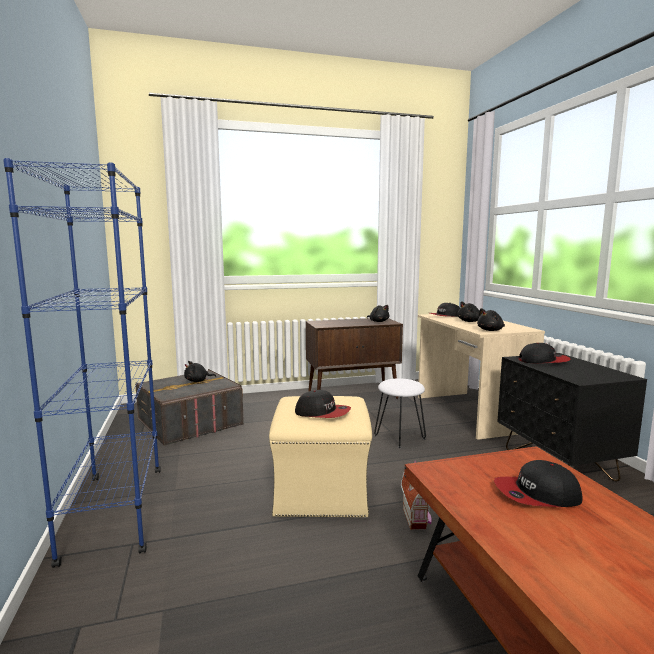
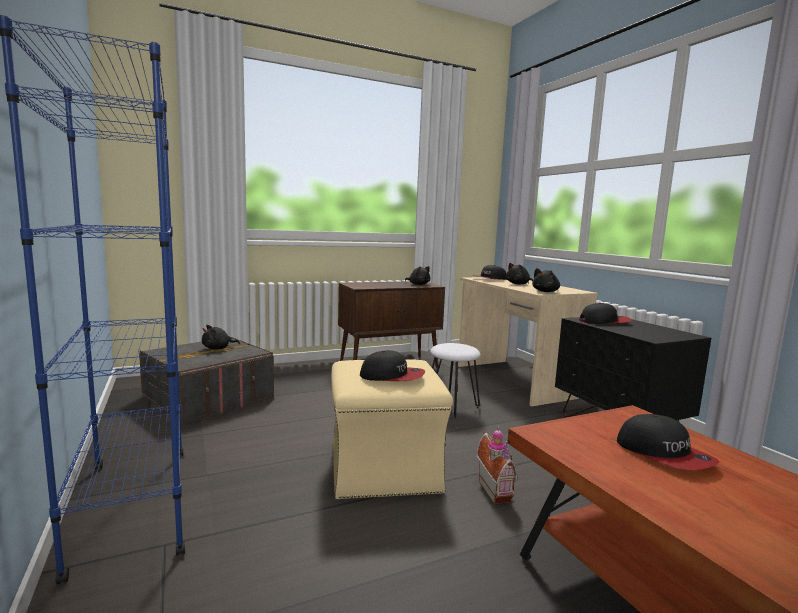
camera: 10 degrees left, 0 degrees up
cap [494,460,583,507] -> cap turned 105 degrees counterclockwise [617,414,719,470]

